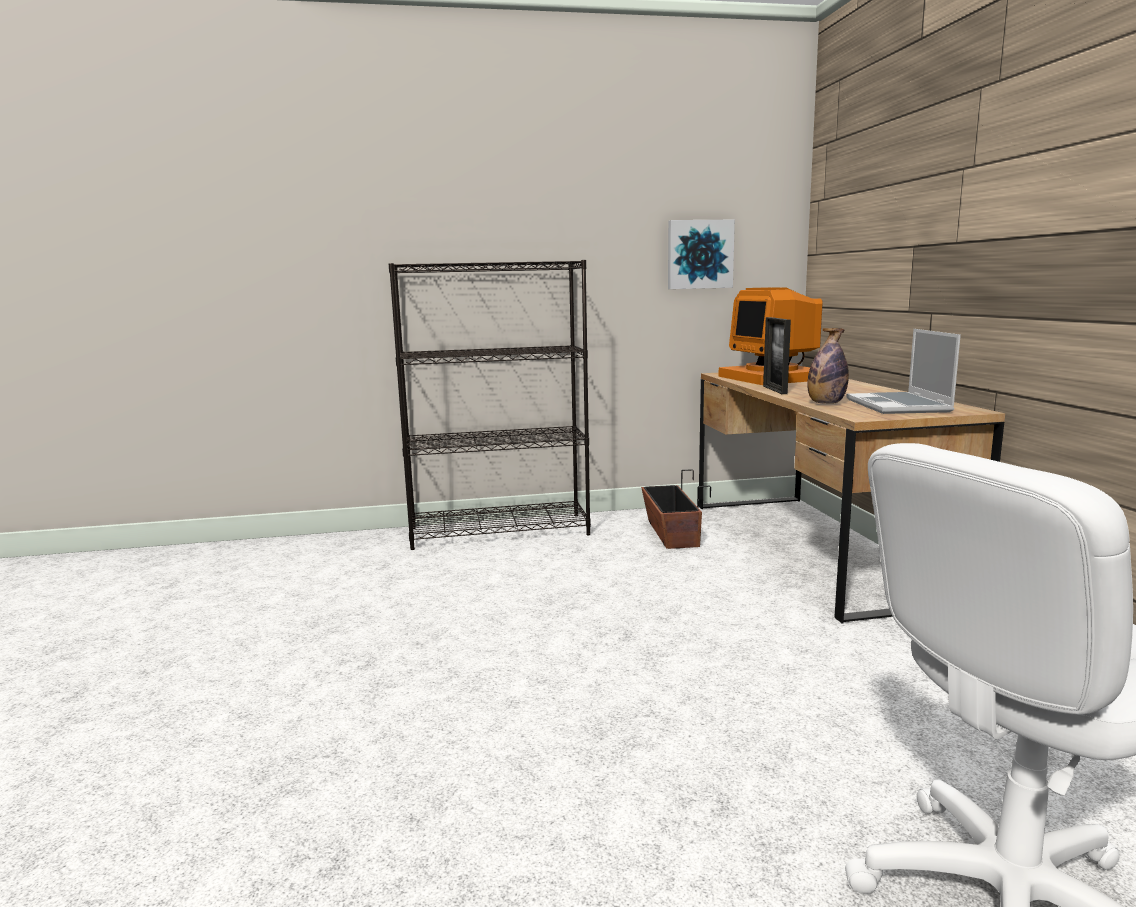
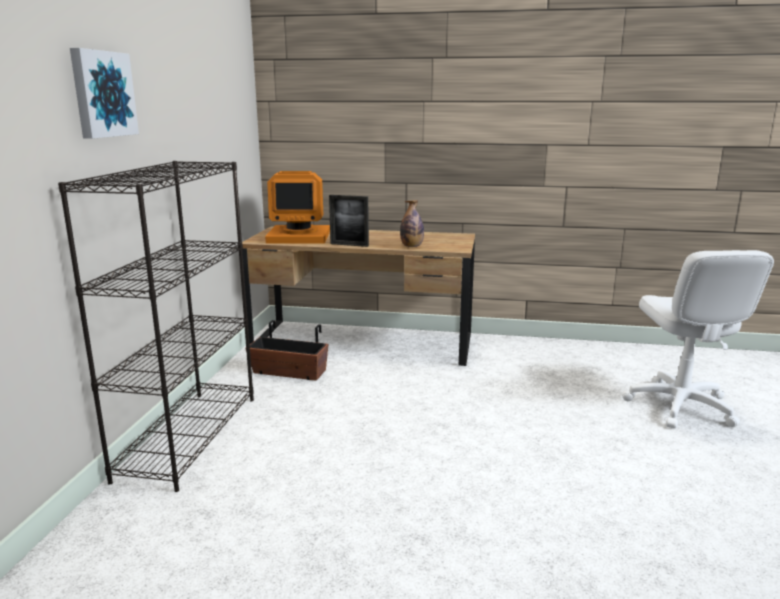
camera: 70 degrees left, 5 degrees up
picture [668,220,735,289] -> picture moved to [70,48,139,139]
laptop [846,329,961,414] -> none

